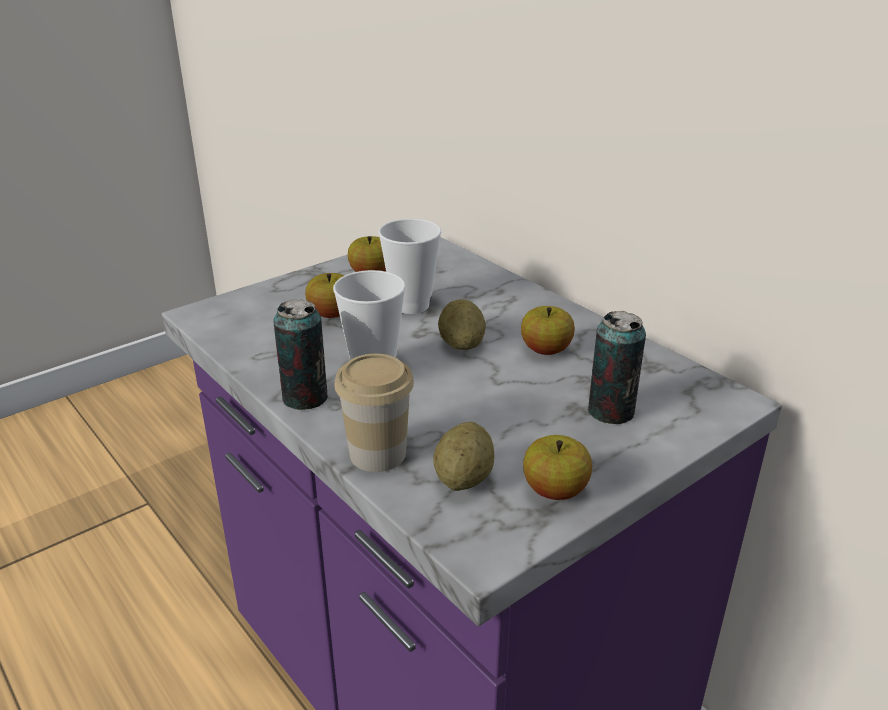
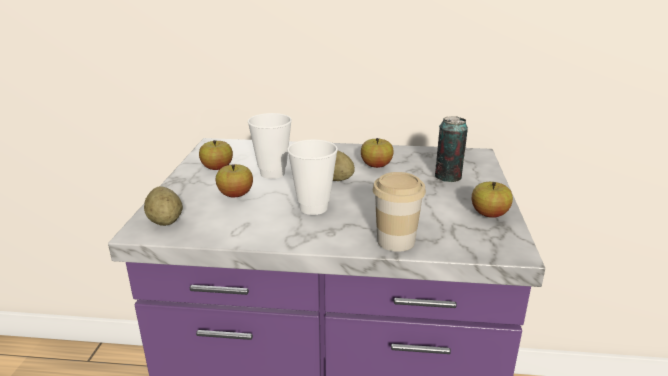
camera: 45 degrees left, 5 degrees down
can [273,300,328,410] -> none
potato [433,422,494,491] -> potato moved to [144,186,183,226]

